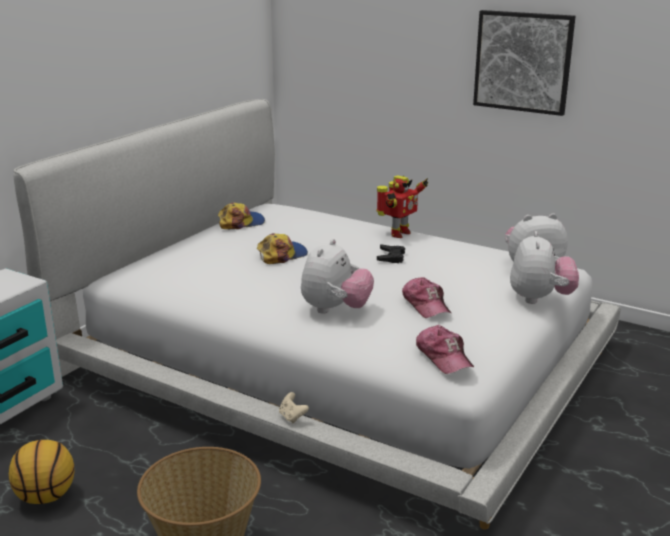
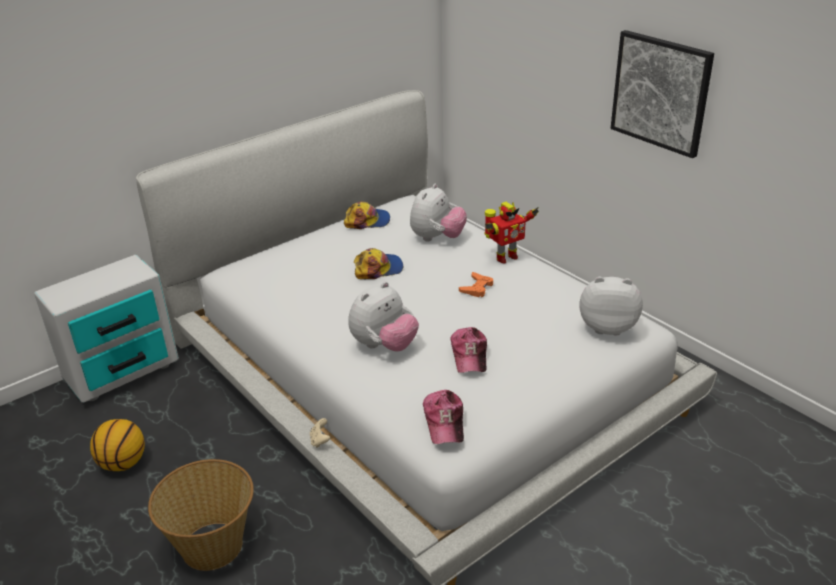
camera: 20 degrees right, 10 degrees up
black game controller [377,244,405,263] -> orange game controller [459,272,493,297]
plush toy [510,231,579,304] -> plush toy moved to [410,184,467,241]

